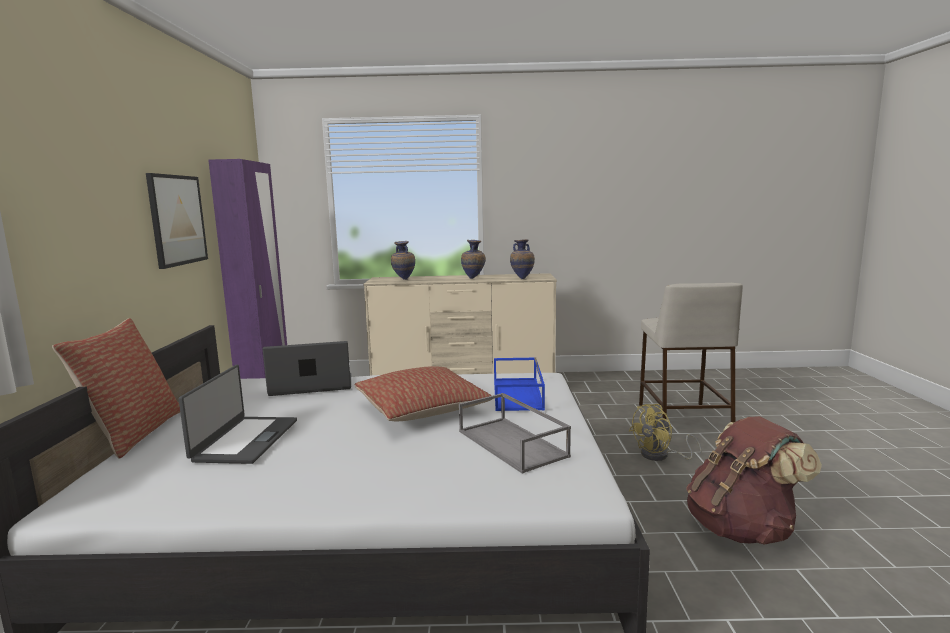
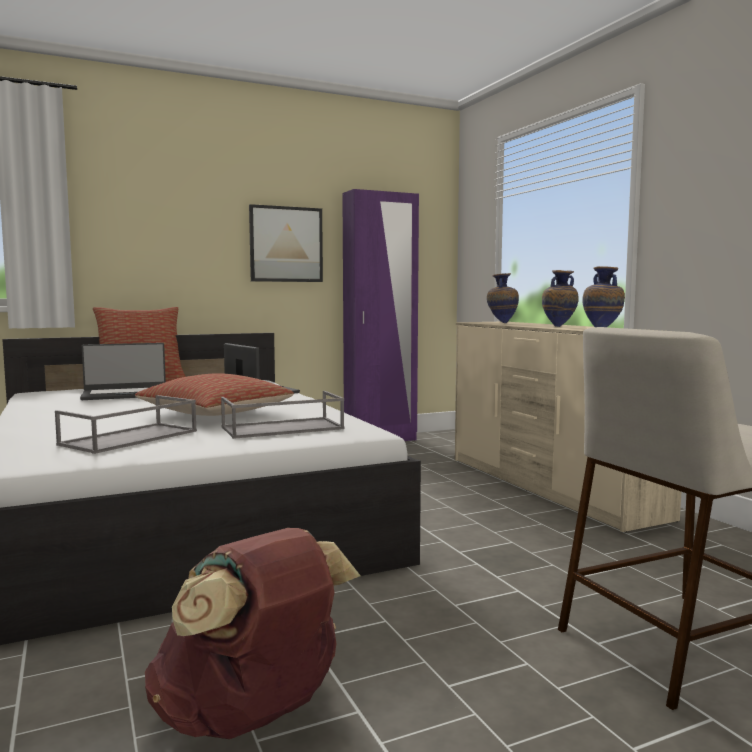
camera: 65 degrees right, 5 degrees down
blue tray [494,357,545,411] -> grey tray [221,391,345,439]
yellow fan [629,404,702,461] -> none

